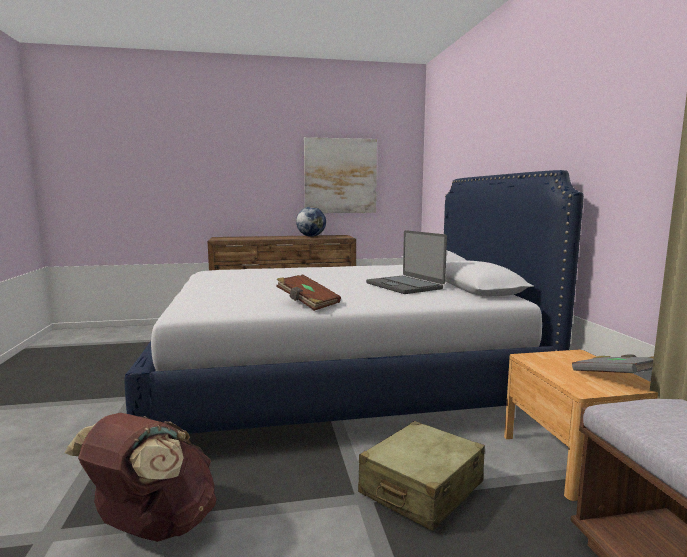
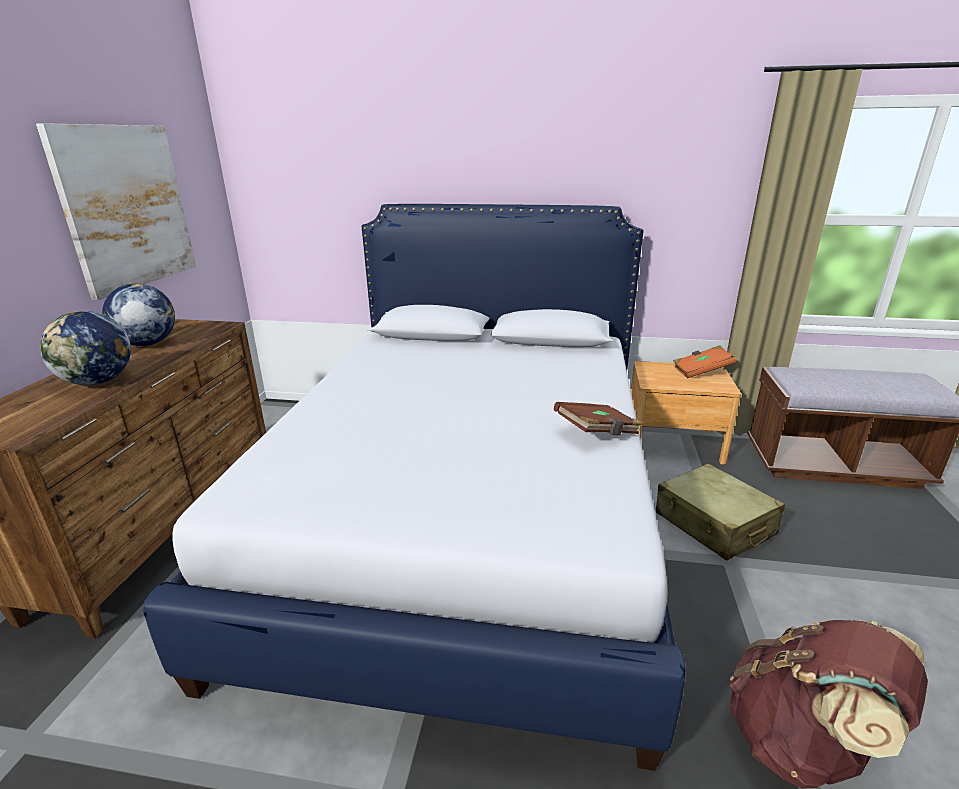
camera: 70 degrees left, 15 degrees up
laptop [366,230,447,294] -> none
grey book [572,355,654,373] -> orange book [673,345,736,378]
none -> globe [40,311,131,385]

